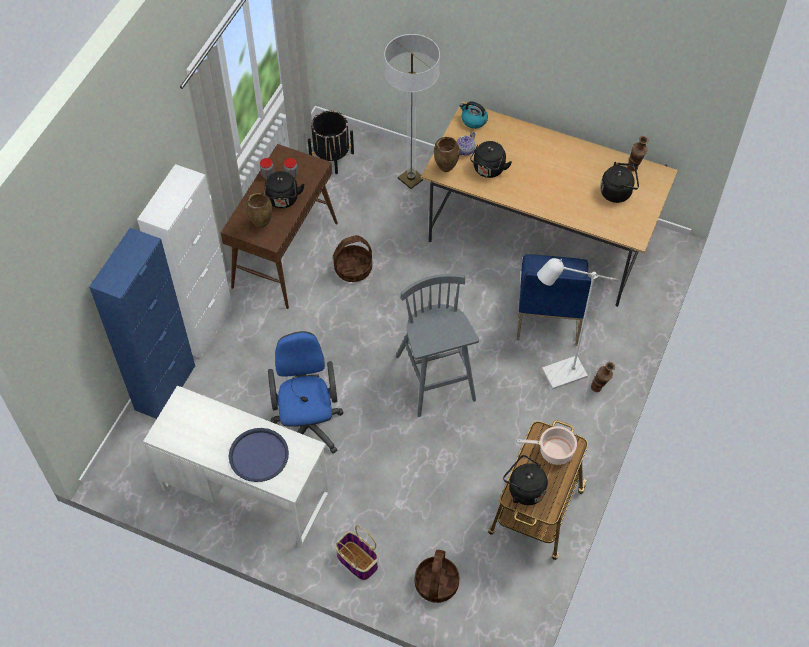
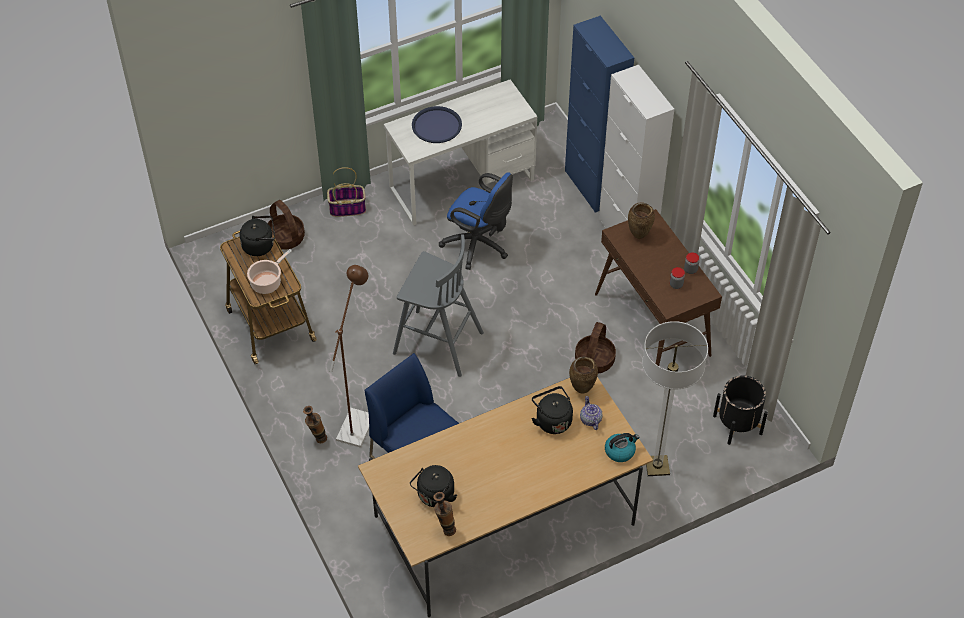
camera: 130 degrees right, 5 degrees down
black kettle [265,171,305,208] -> none
white floor lamp [537,258,619,389] -> brown floor lamp [329,265,369,448]

